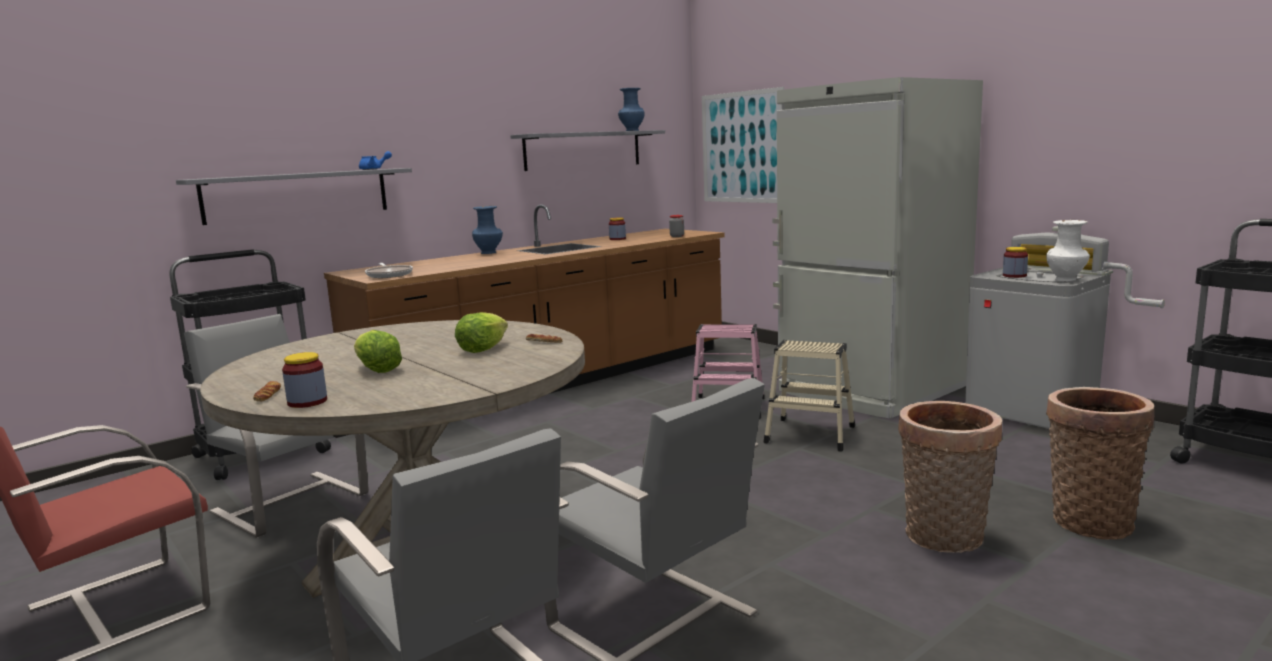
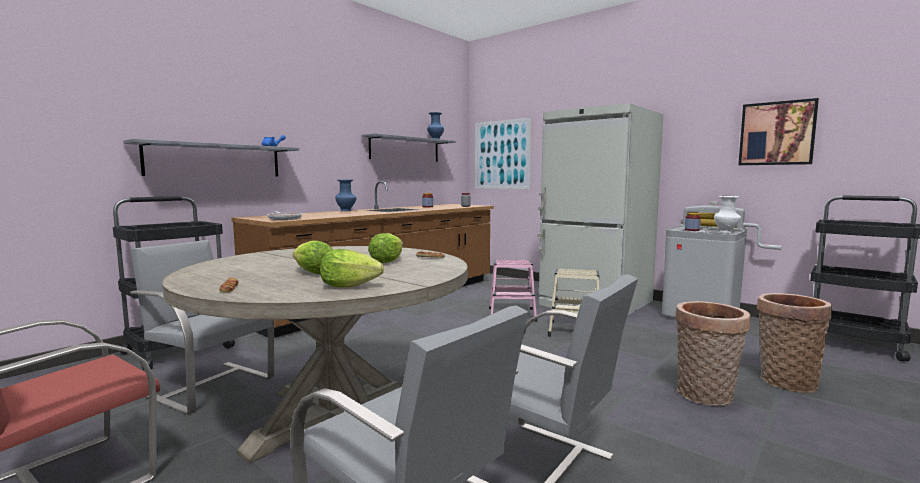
camera: 10 degrees left, 5 degrees down
jar [282,352,327,408] -> none
none -> lettuce [320,249,384,287]
none -> picture [738,98,819,165]

